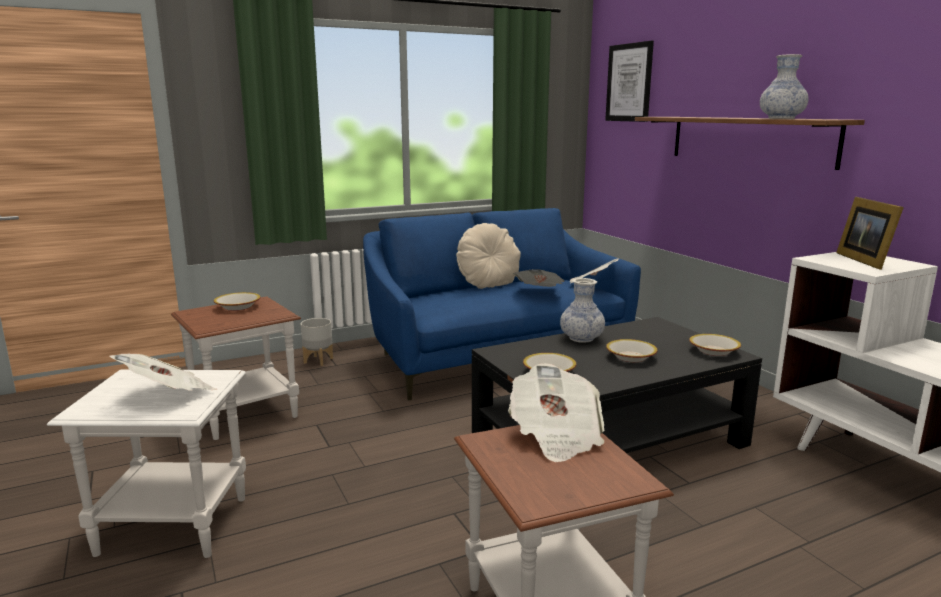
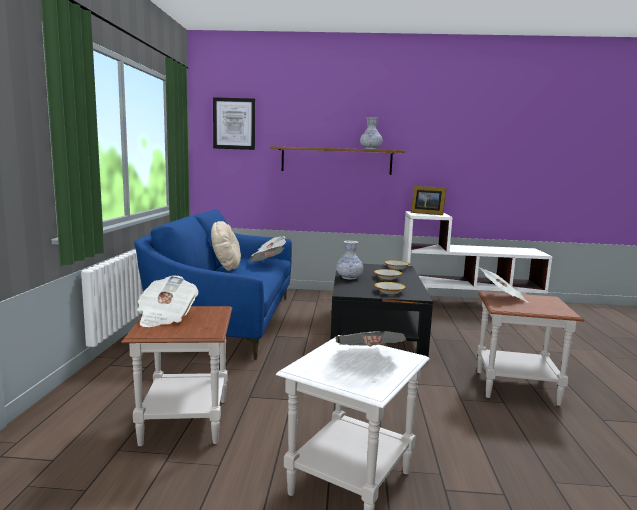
camera: 60 degrees left, 5 degrees down
bowl [214,292,260,311] -> newspaper [137,276,198,327]
grey planter [301,318,333,366] -> none

